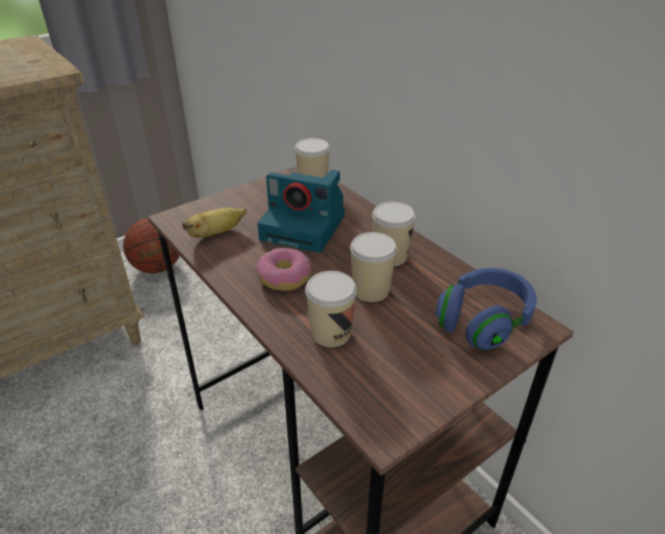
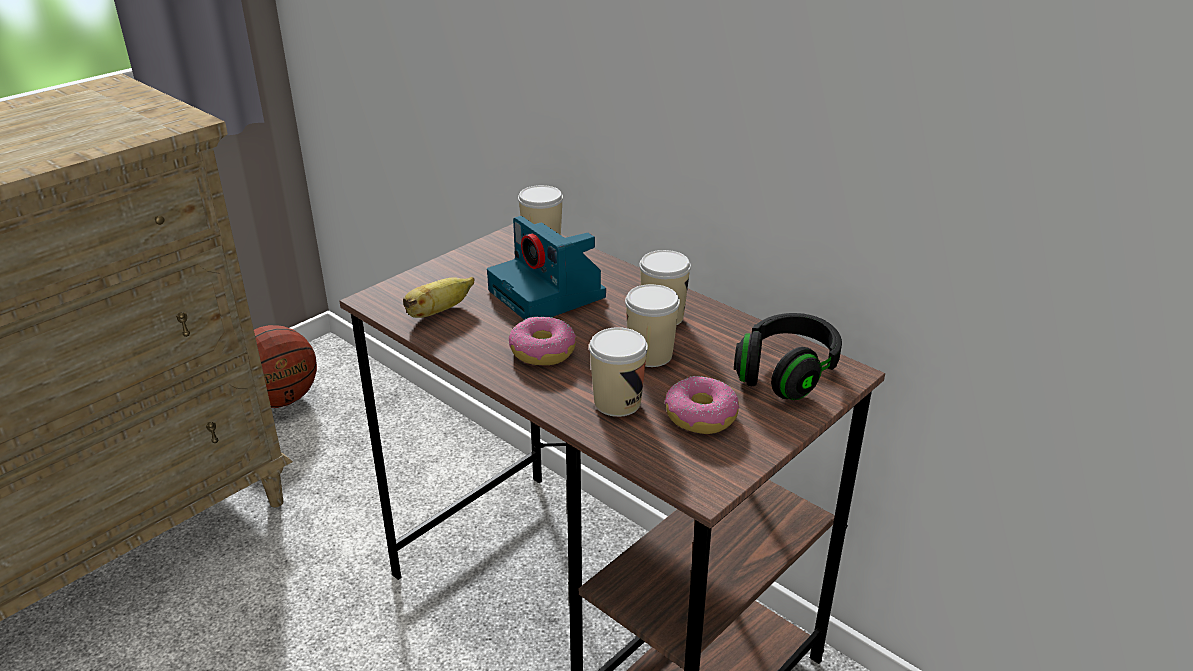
camera: 10 degrees left, 5 degrees down
camera [257,170,345,253] -> camera turned 45 degrees clockwise [487,216,606,320]
blue headphones [435,268,537,351] -> black headphones [734,313,842,400]
none -> donut [665,376,739,434]

